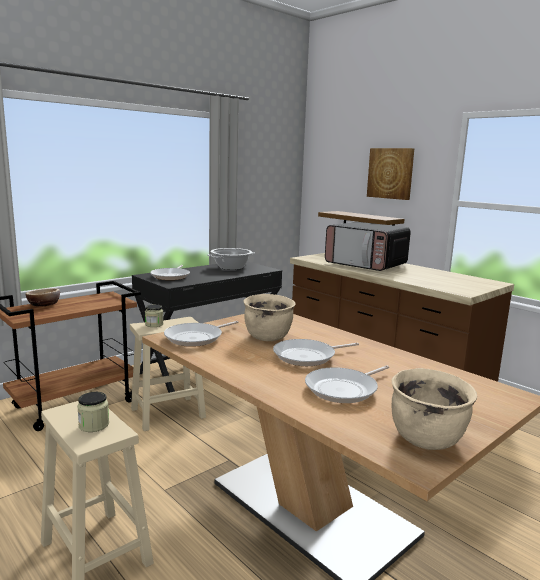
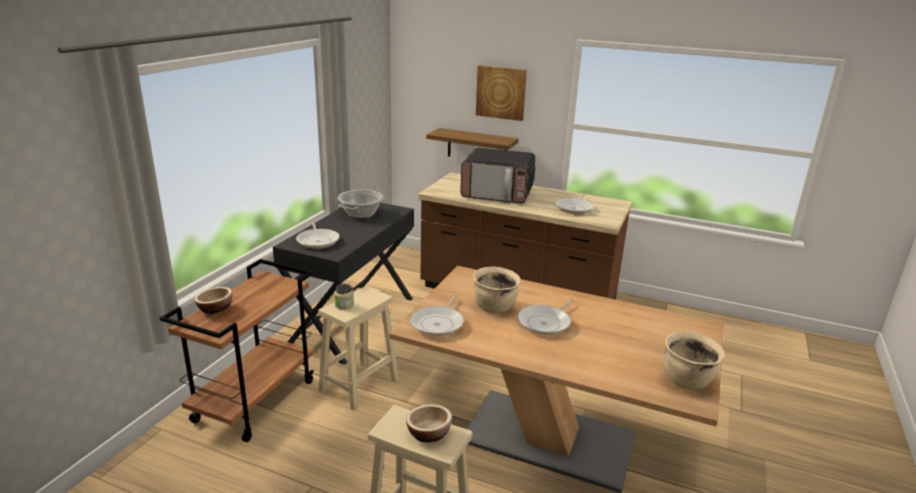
camera: 25 degrees left, 10 degrees up
jar [77,392,109,432] -> bowl [406,404,452,443]
frying pan [305,365,389,403] -> frying pan moved to [555,193,594,214]

